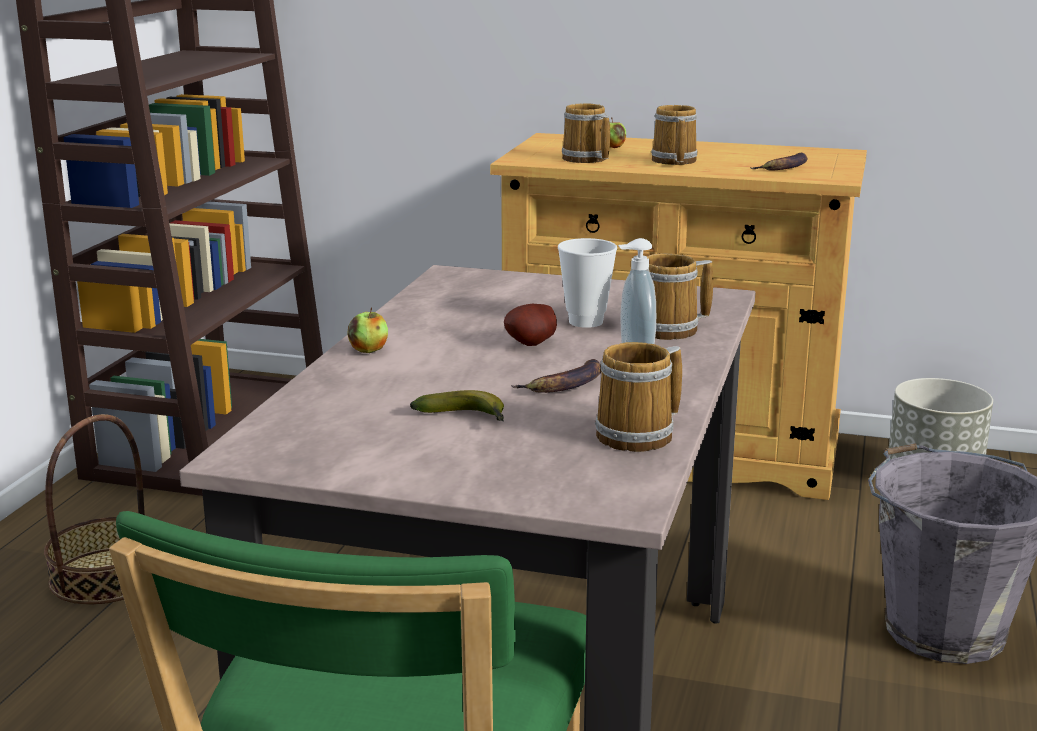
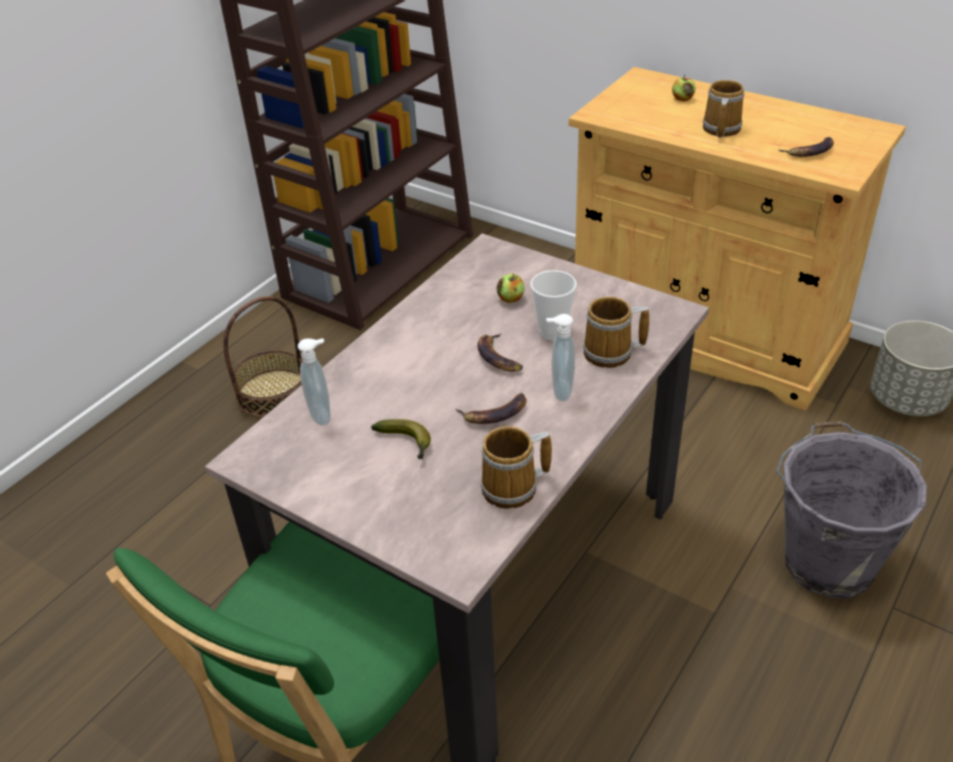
camera: 20 degrees right, 20 degrees up
apple [348,307,388,353] -> apple moved to [496,274,525,303]
potato [504,304,557,346] -> banana [477,333,523,372]
mug [562,104,610,163] -> none
none -> soap dispenser [298,338,330,426]

